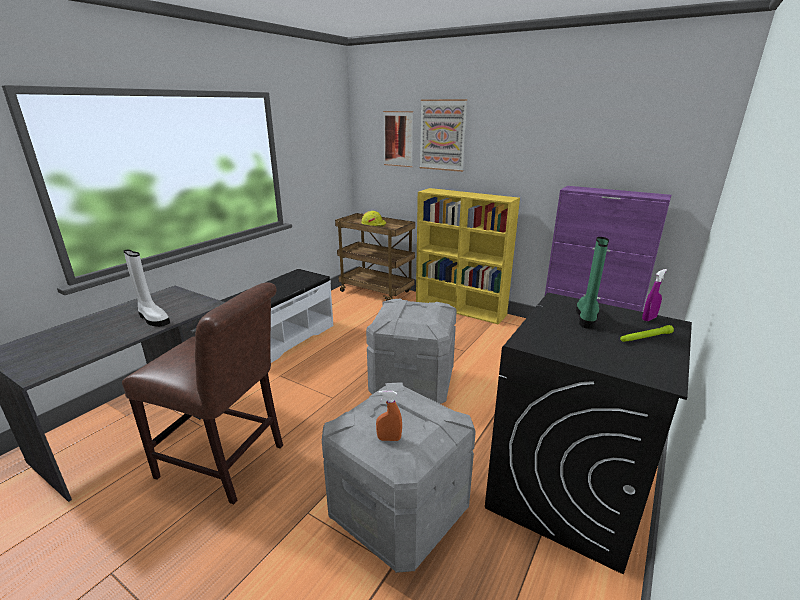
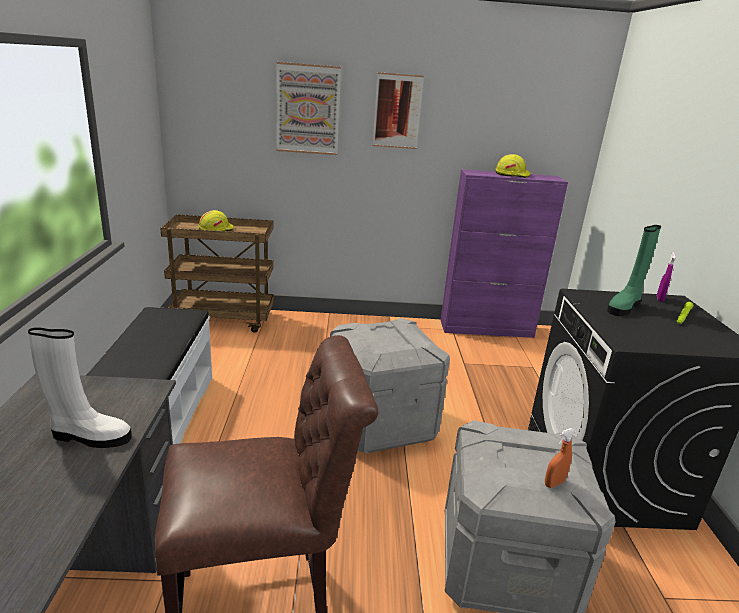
camera: 35 degrees left, 0 degrees up
picture [383,111,413,167] -> picture moved to [373,72,424,149]
yellow bookcase [416,188,520,324] -> none
green boot [576,237,609,329] -> green boot turned 120 degrees counterclockwise [607,225,661,316]
none -> yellow hard hat [496,154,531,178]

